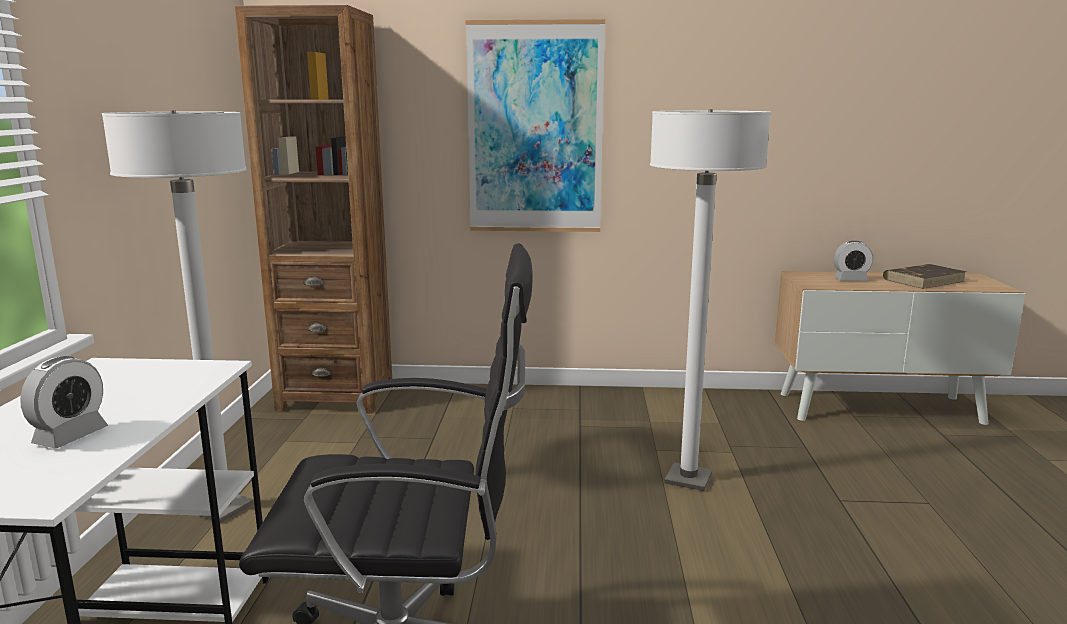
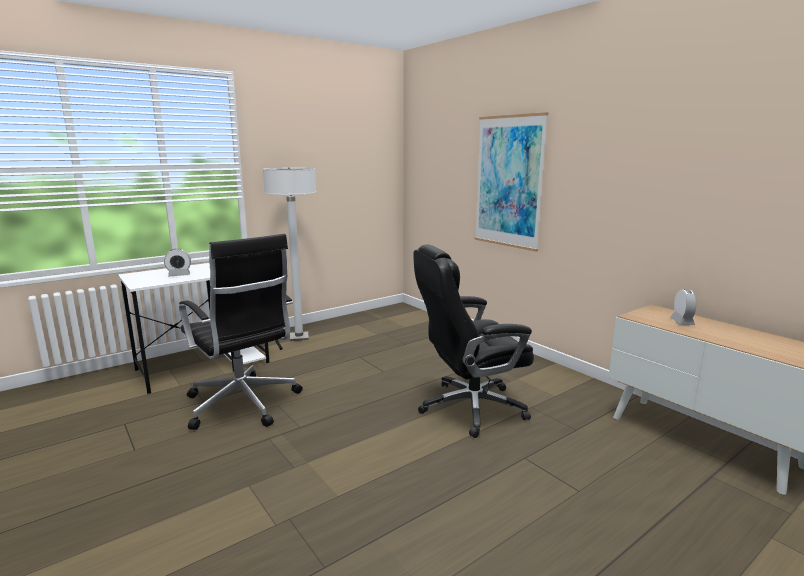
camera: 50 degrees right, 0 degrees up
brown bookcase [235,5,392,414] -> none
white floor lamp [650,109,771,491] -> black office chair [413,245,534,438]
alarm clock [834,241,873,281] -> alarm clock turned 135 degrees counterclockwise [671,289,696,325]
brown book [883,264,967,289] -> none

